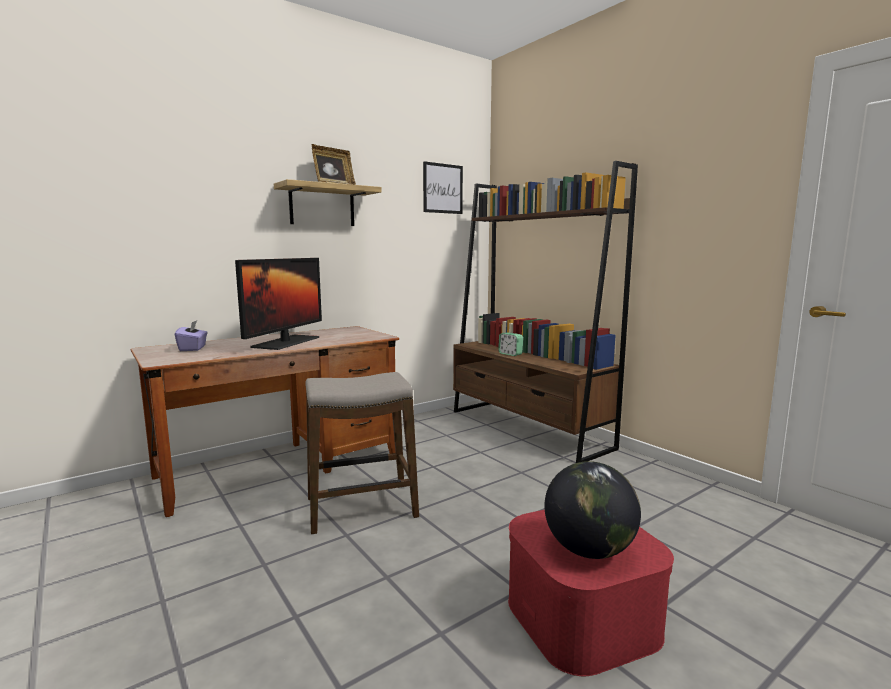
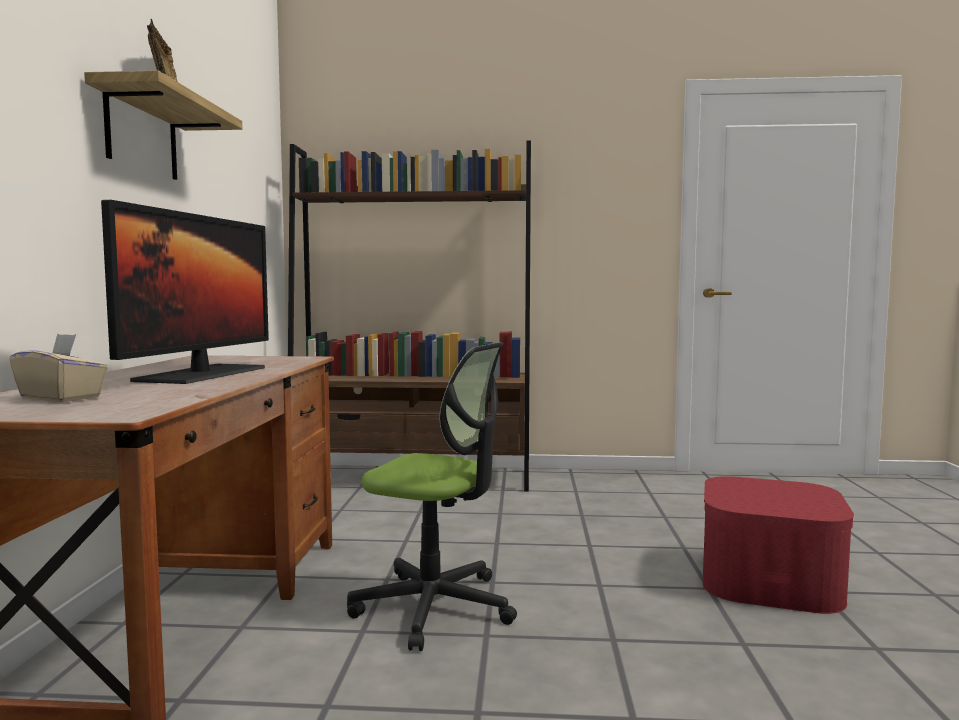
camera: 50 degrees left, 5 degrees down
purple tissue box [175,320,208,351] -> beige tissue box [9,334,108,402]
monitor [235,258,322,350] -> monitor turned 45 degrees clockwise [101,200,269,384]
stool [305,372,419,534] -> office chair [347,342,517,651]
picture [423,161,463,214] -> none
alarm clock [498,332,523,356] -> none
globe [544,461,641,559] -> none

